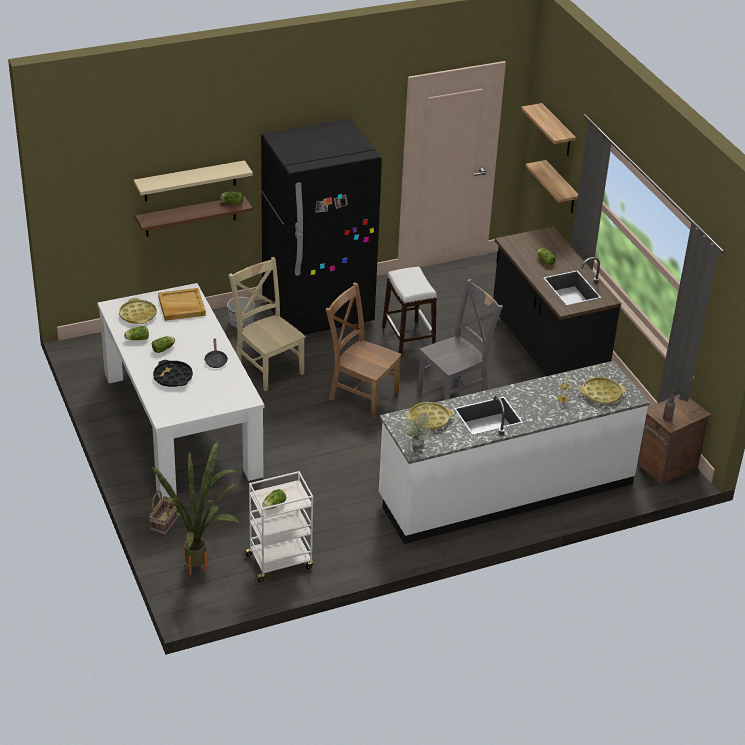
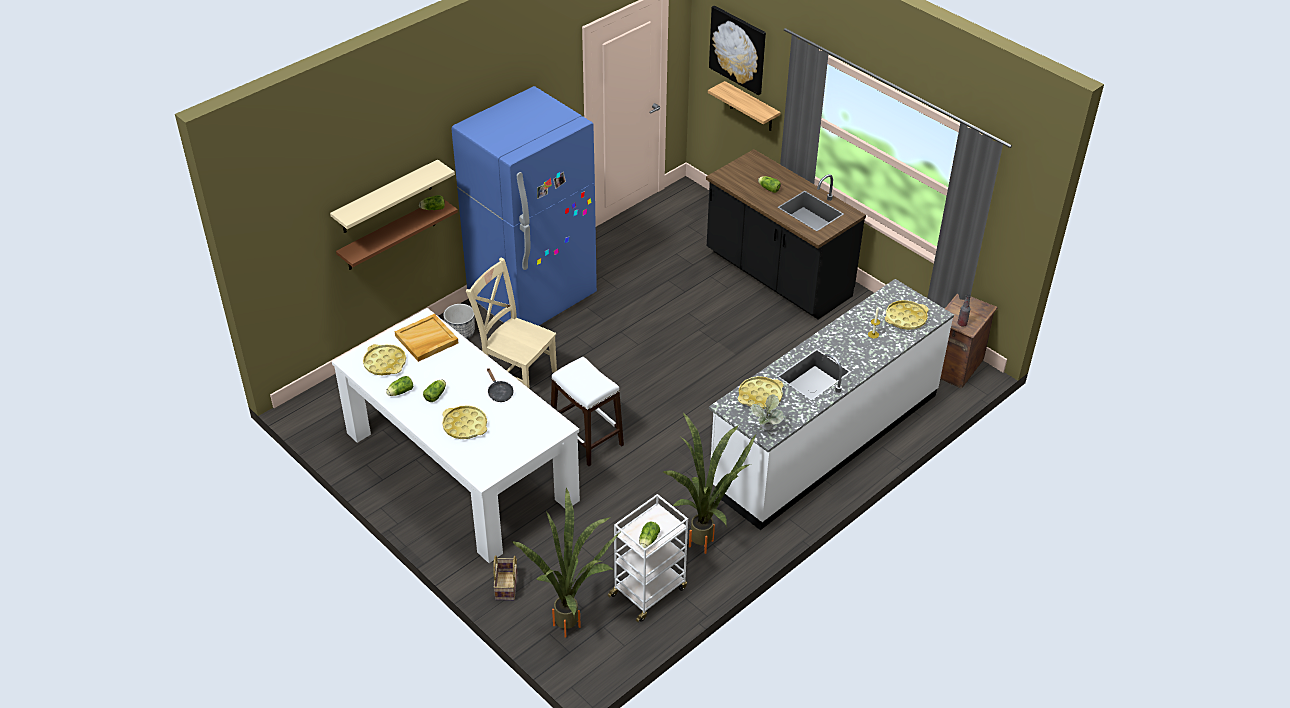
camera: 20 degrees left, 5 degrees up
black tray [153,360,193,387] -> yellow tray [442,405,487,439]
black fridge [261,119,382,335] -> blue fridge [452,86,597,326]
brown chair [326,282,402,418] -> none
white stool [382,267,437,357] -> white stool moved to [551,357,624,466]
grey chair [418,279,503,400] -> none
shelf [521,103,576,156] -> picture [709,6,766,95]
none -> potted plant [663,413,757,554]

